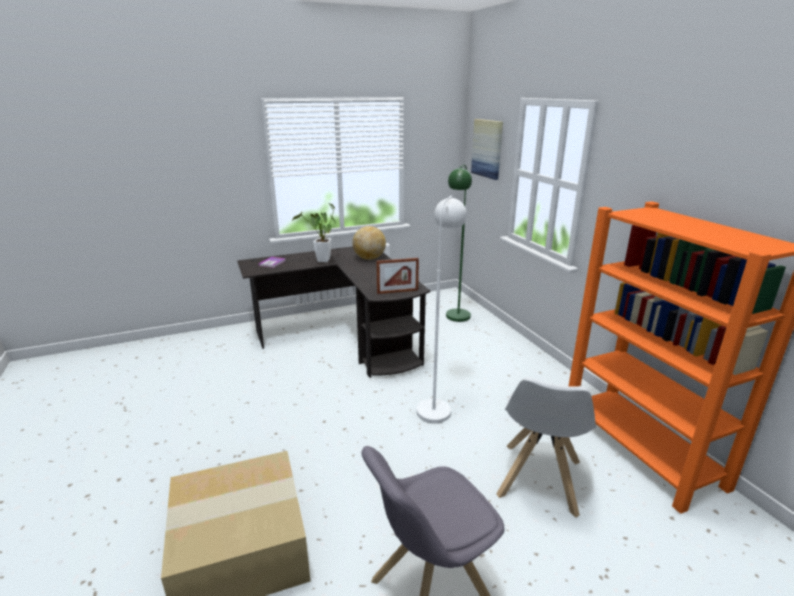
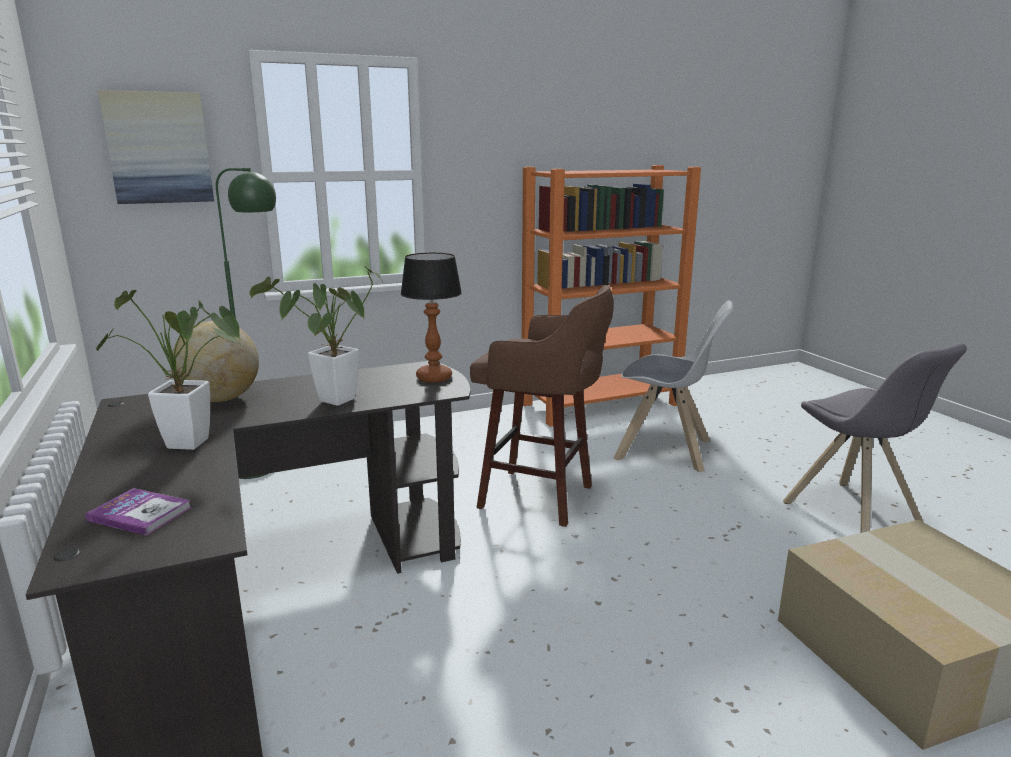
camera: 90 degrees left, 5 degrees down
picture frame [376,258,419,294] -> table lamp [400,252,462,383]
white floor lamp [416,196,467,423] -> brown stool [470,285,614,527]
none -> potted plant [249,267,383,406]

